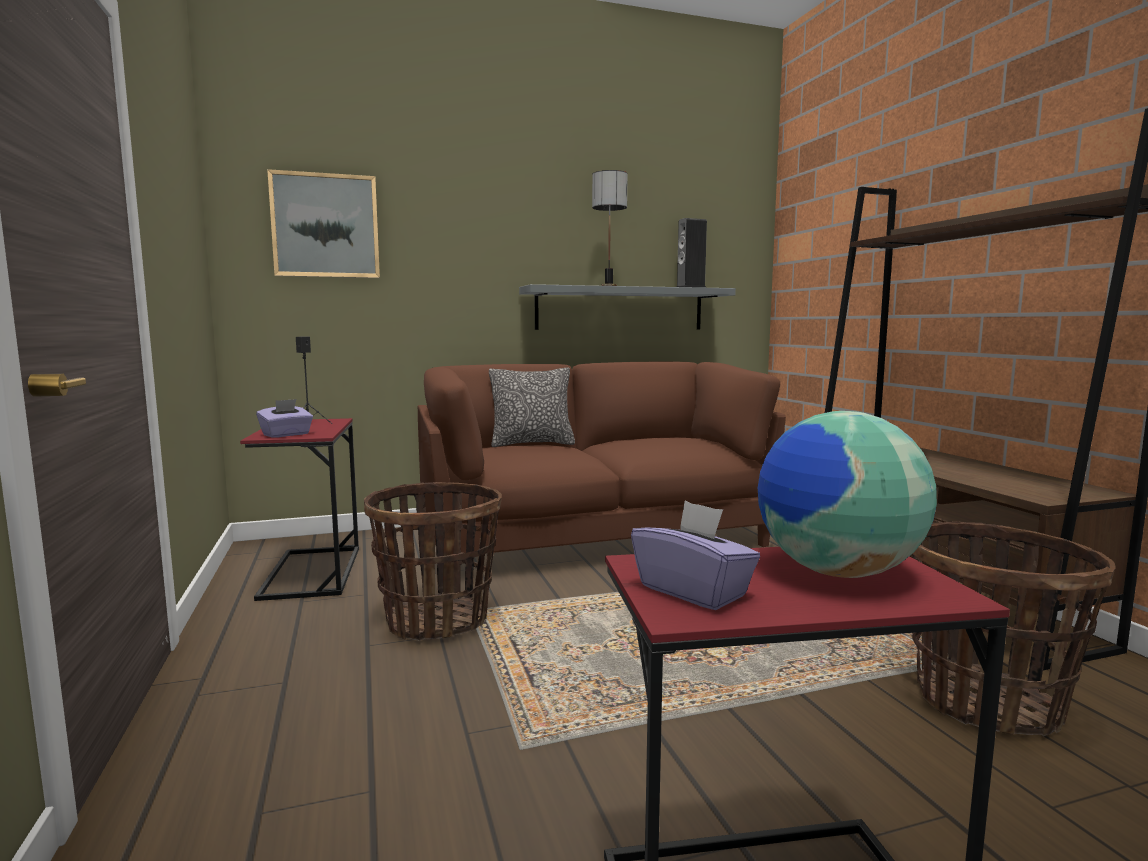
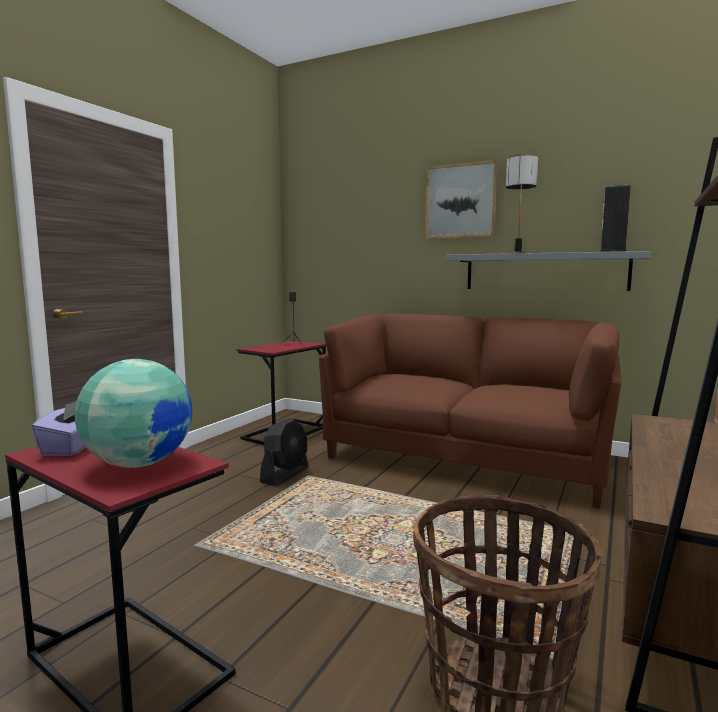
camera: 45 degrees right, 0 degrees up
purple tissue box [256,399,313,438] -> none
picture [267,169,380,278] -> picture moved to [425,160,498,239]
basket [364,482,502,641] -> black fan [260,418,309,486]
pillow [489,367,575,447] -> none

